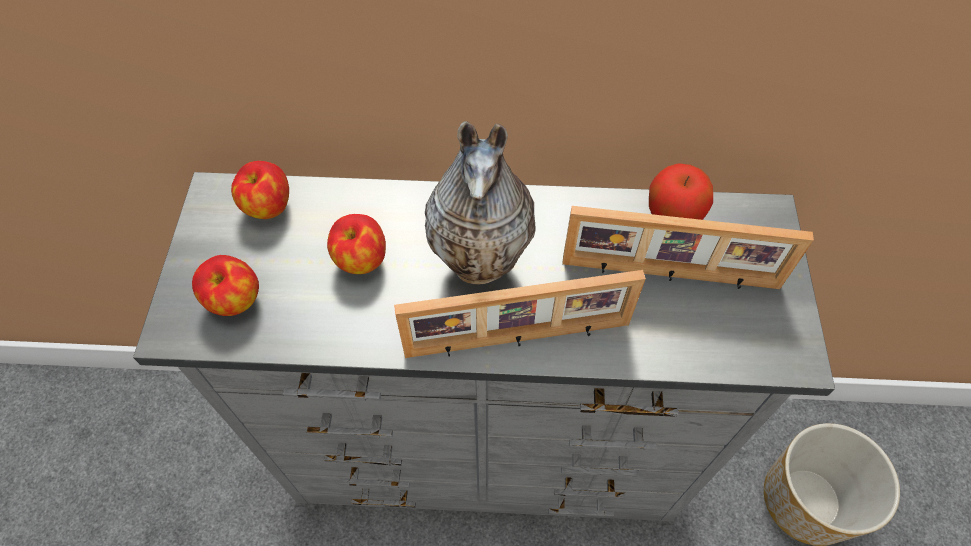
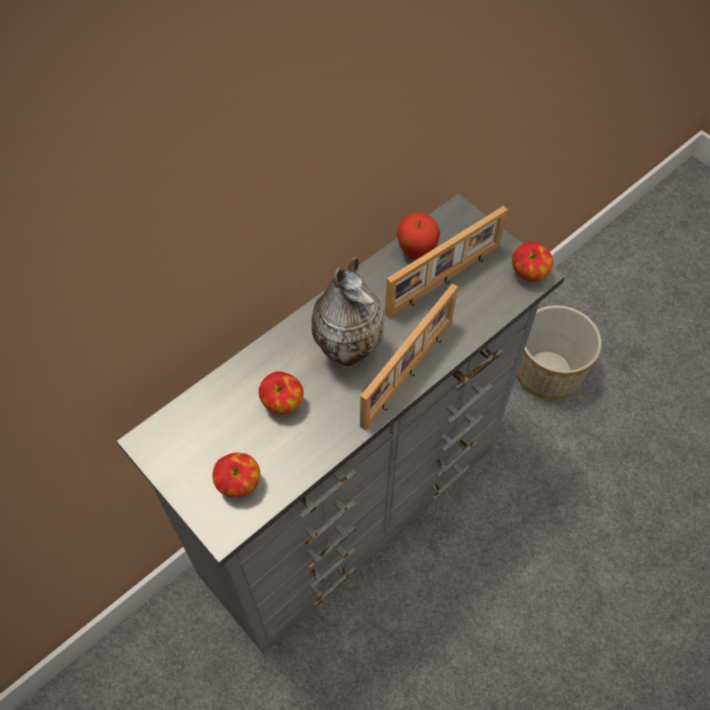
camera: 45 degrees left, 0 degrees up
apple [231,161,289,219] -> apple moved to [512,242,553,282]

